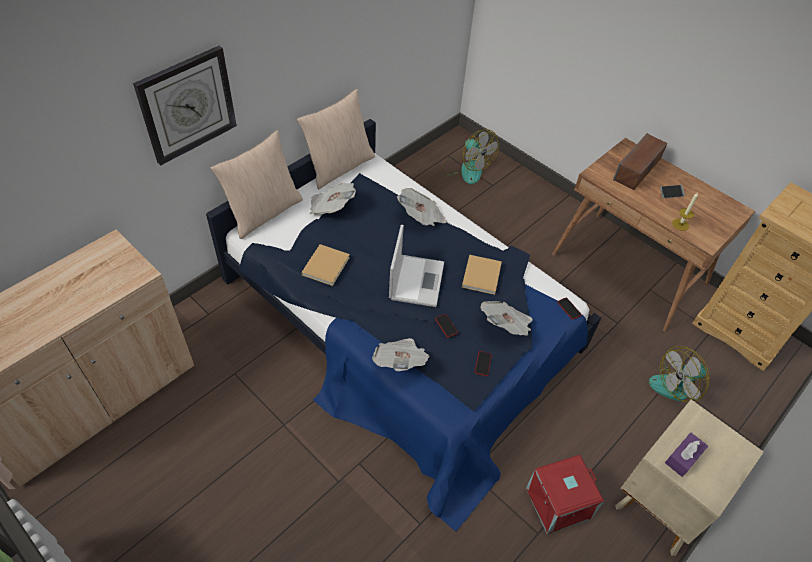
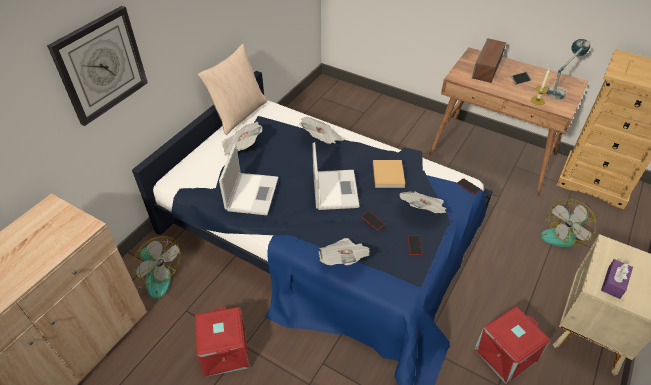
camera: 10 degrees left, 5 degrees down
beige pillow [210,130,303,239] -> none
beige book [302,244,350,286] -> laptop [219,144,278,215]
fan [442,129,499,184] -> fan moved to [129,236,181,299]
none -> red storage box [195,306,249,377]
none -> table lamp [547,39,590,99]

